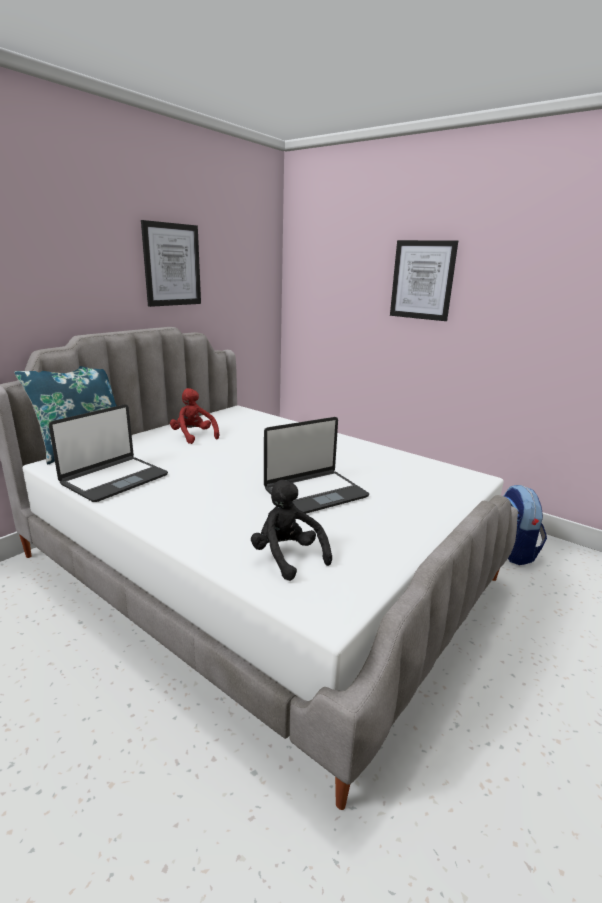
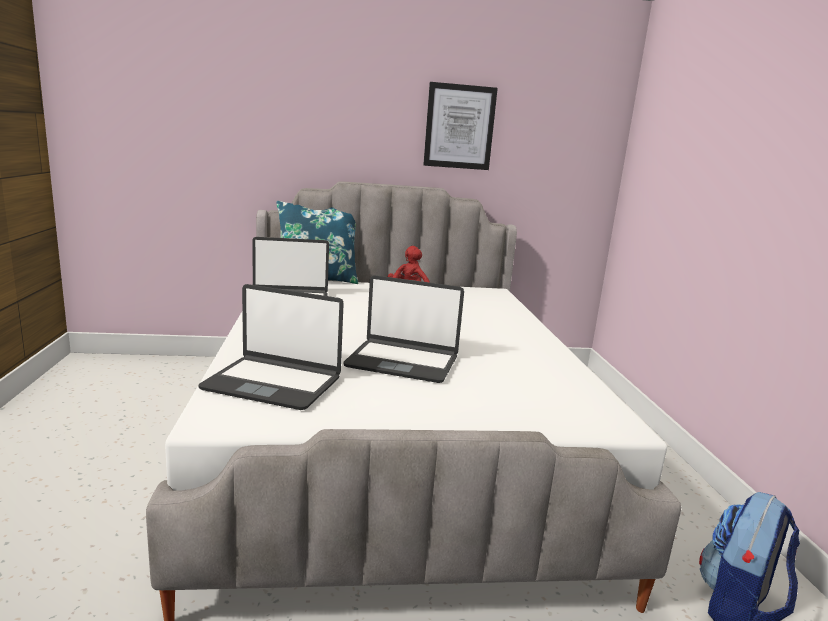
camera: 45 degrees right, 5 degrees down
black plush toy [251,480,332,581] -> laptop [198,284,344,410]
picture [390,240,458,321] -> none

